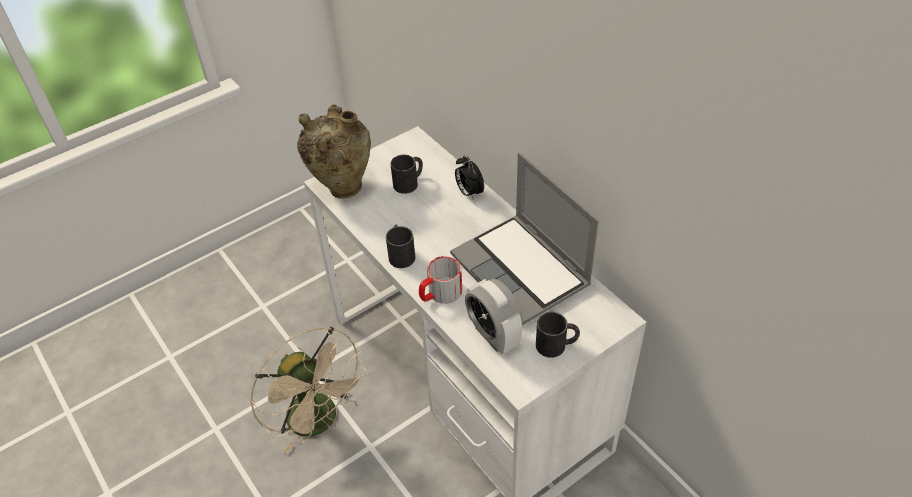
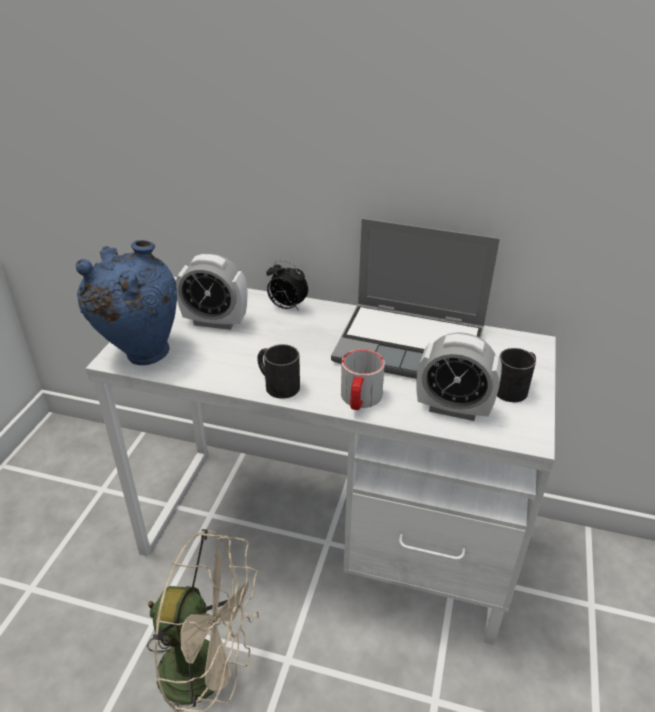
camera: 40 degrees left, 10 degrees down
beige vase [297,104,371,199] -> blue vase [76,240,177,365]
black mug [390,155,423,194] -> alarm clock [176,254,248,330]

